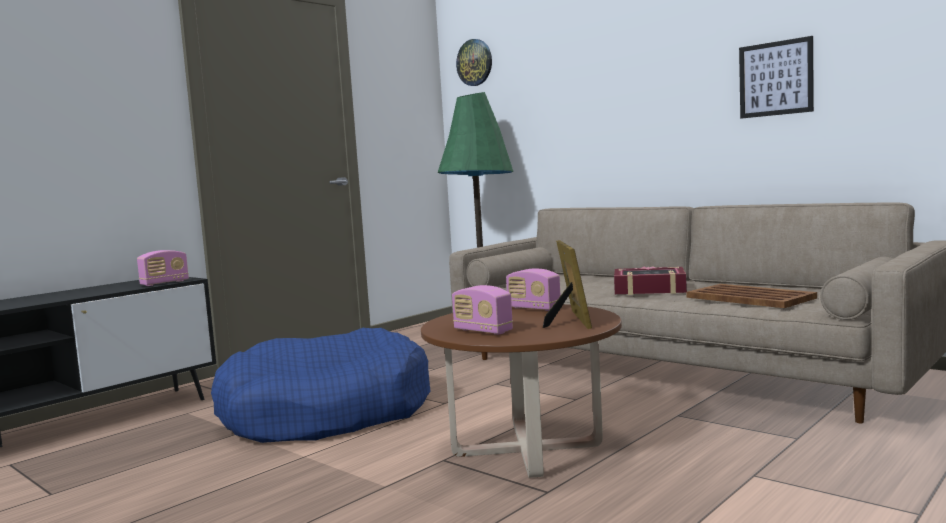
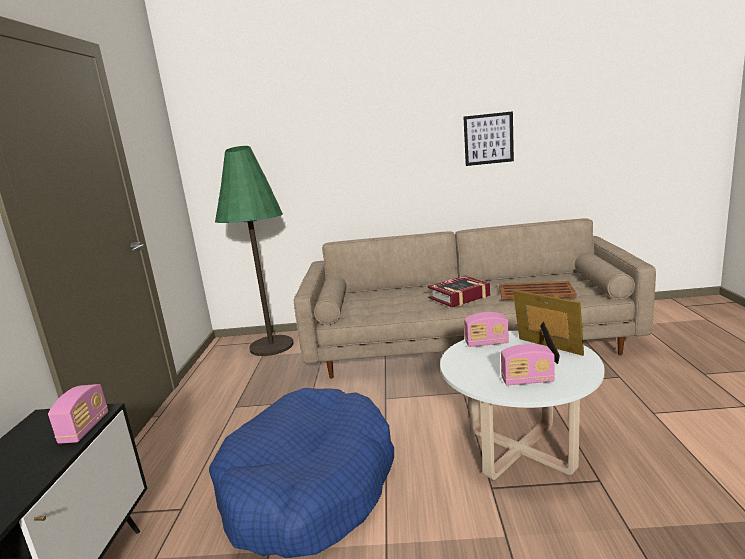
camera: 40 degrees left, 10 degrees up
brown coffee table [421,304,622,478] -> white coffee table [440,331,605,480]
wall clock [456,39,492,86] -> none

